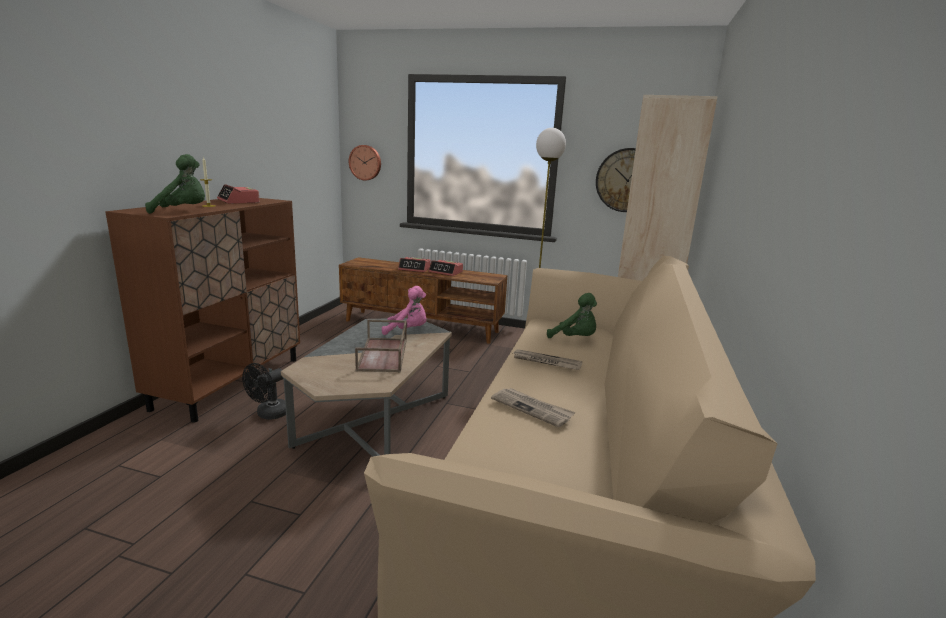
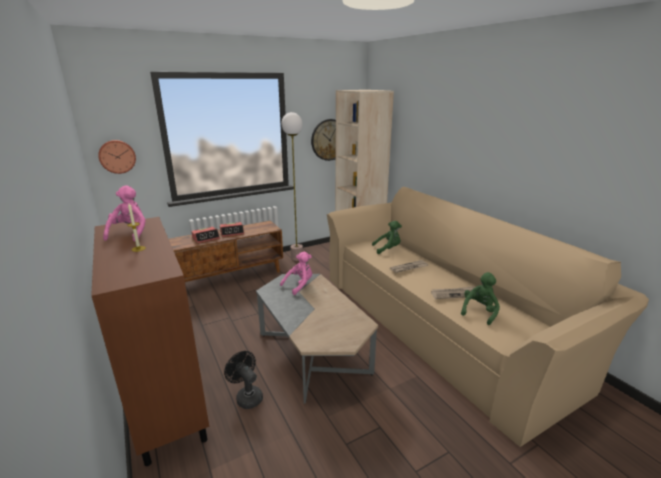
camera: 45 degrees left, 5 degrees up
green plush toy [145,154,205,214] -> green plush toy moved to [461,272,500,325]
alarm clock [217,184,260,204] -> pink plush toy [103,185,146,242]
black fan [242,363,286,420] -> black fan turned 150 degrees clockwise [224,351,263,409]
brown tray [355,319,407,372] -> none

